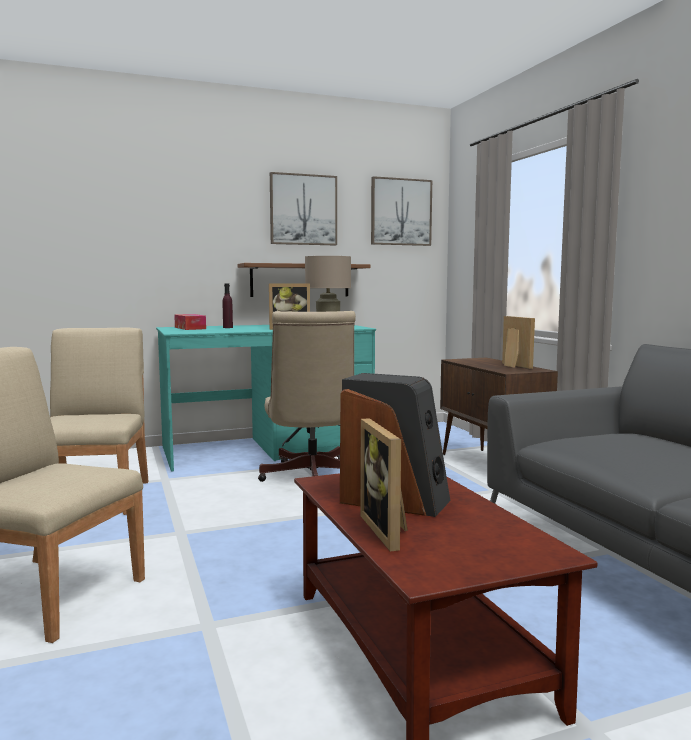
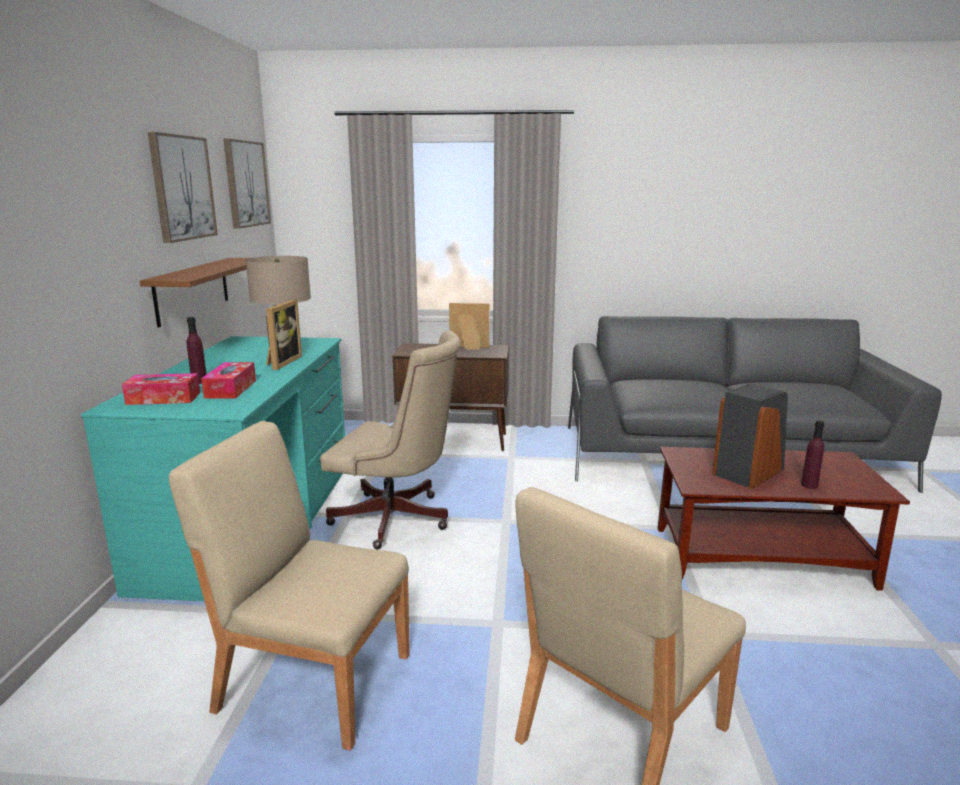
camera: 65 degrees left, 10 degrees up
picture frame [360,418,408,552] -> purple bottle [801,421,824,489]
none -> tissue box [201,362,256,399]

